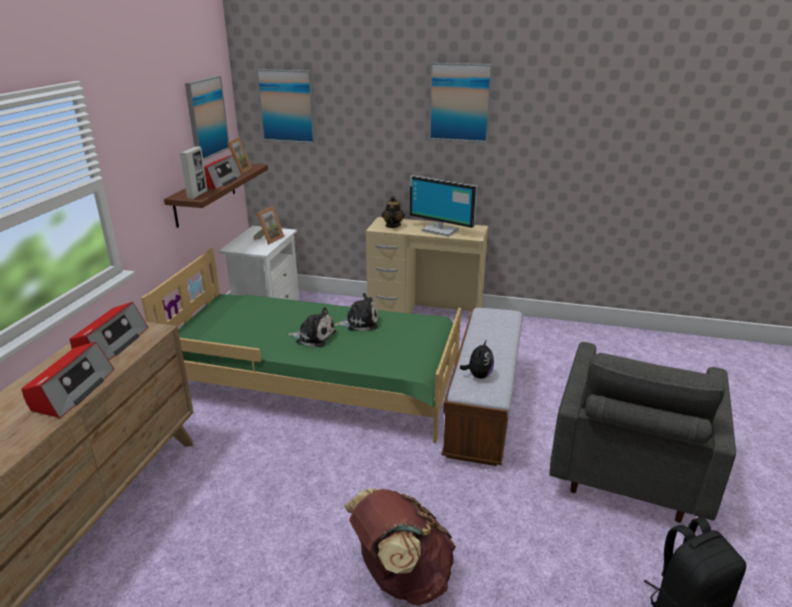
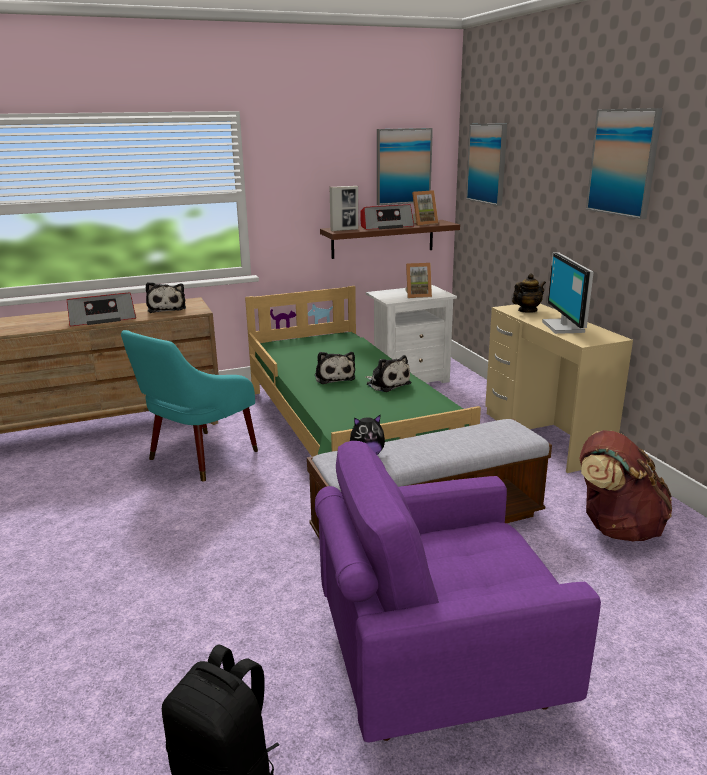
camera: 55 degrees right, 5 degrees down
radio [69,302,148,360] -> plush toy [146,282,186,313]
brown backpack [344,488,456,605] -> brown backpack moved to [579,430,672,542]
grey armchair [549,342,736,523] -> purple armchair [315,441,601,743]
none -> turquoise armchair [121,330,258,482]

